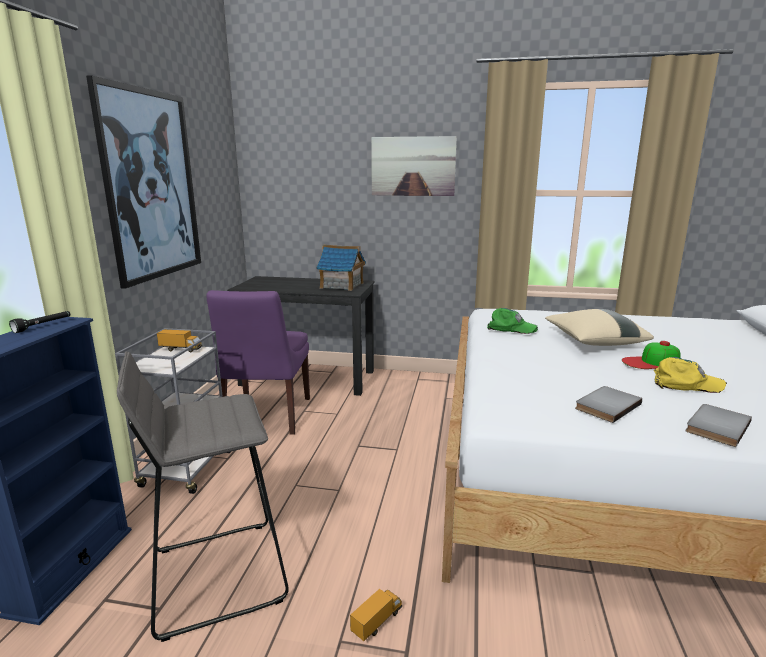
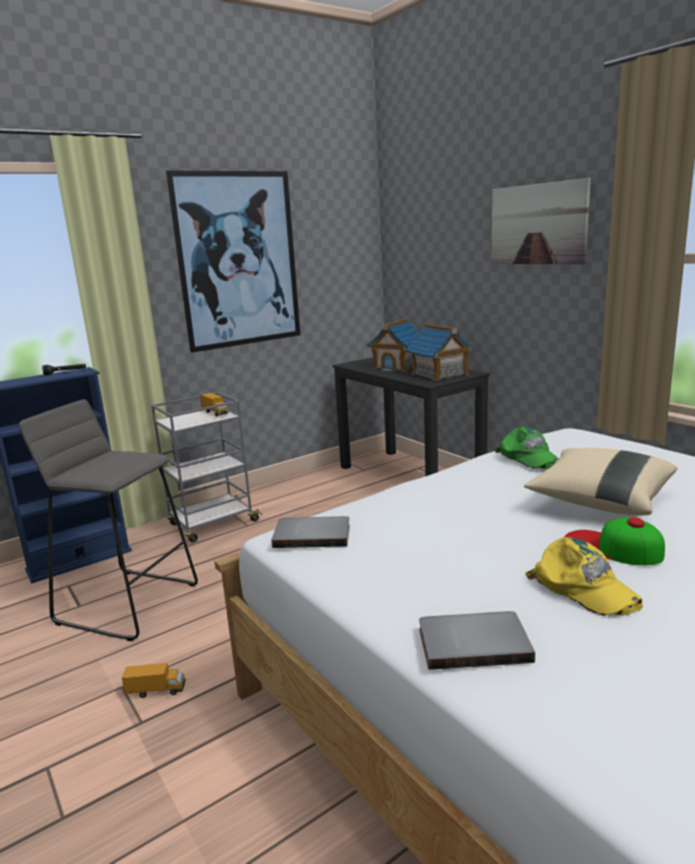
camera: 45 degrees right, 0 degrees up
purple chair [206,290,310,435] -> none
grey book [575,386,642,423] -> grey book moved to [271,516,350,548]
none -> toy house [367,318,420,372]

